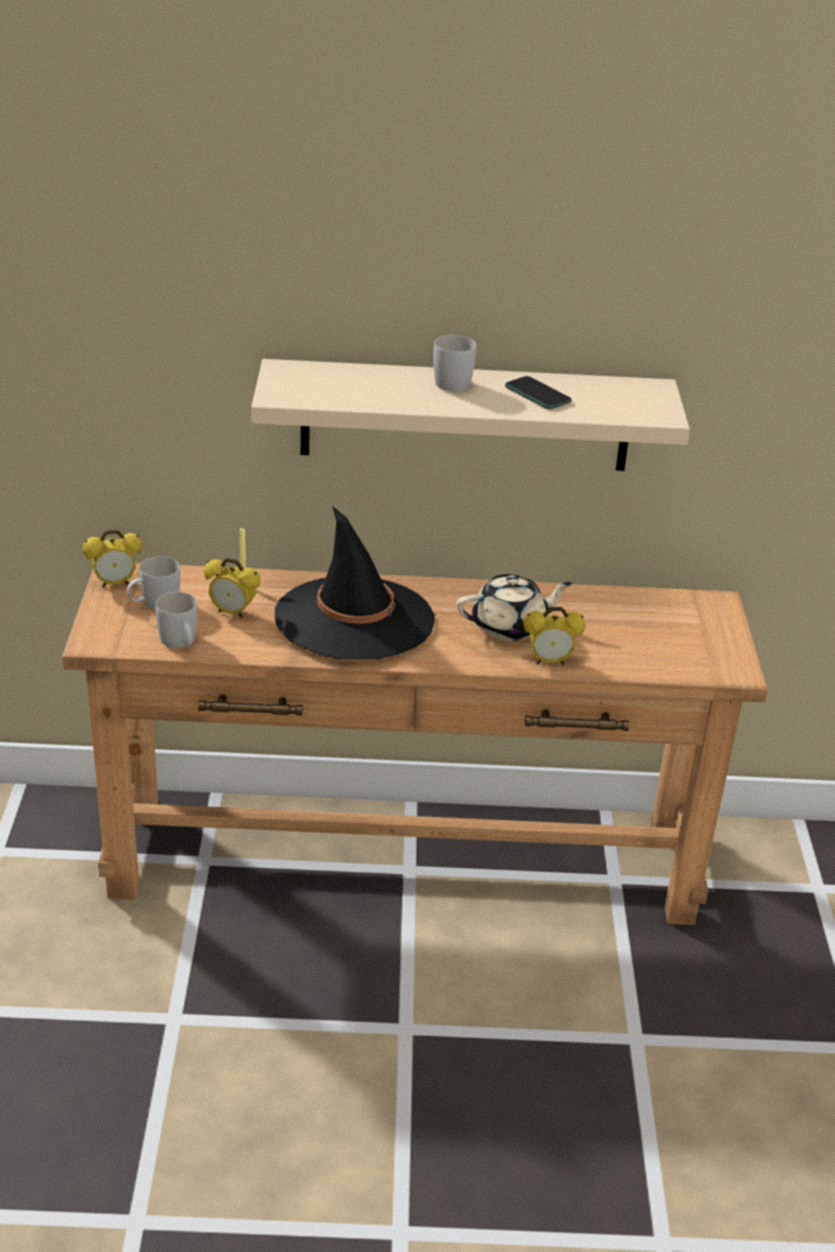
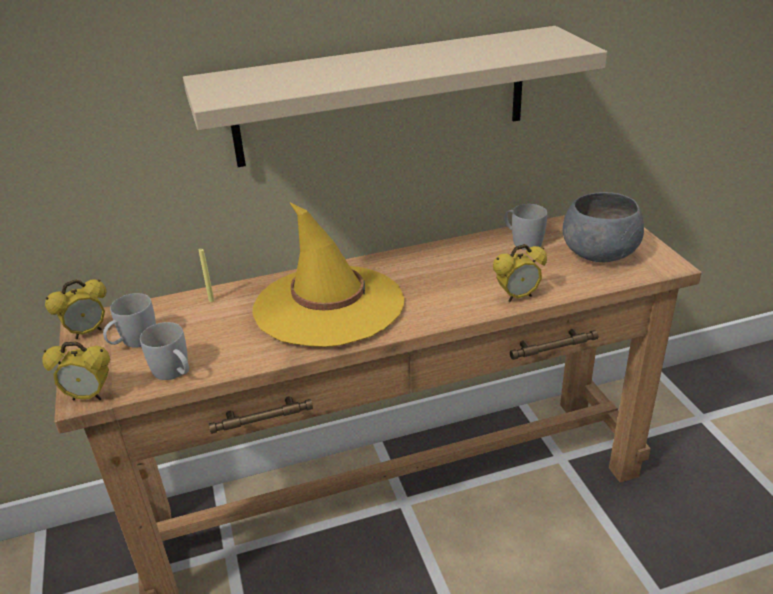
camera: 15 degrees left, 0 degrees up
alarm clock [204,558,260,619] -> alarm clock moved to [42,342,110,401]
black hat [275,506,435,660] -> yellow hat [252,202,404,347]
white mug [433,335,476,392] -> white mug moved to [504,204,547,250]
beige teapot [457,574,572,641] -> none
phone [505,376,572,409] -> none
none -> grey bowl [563,192,644,262]

